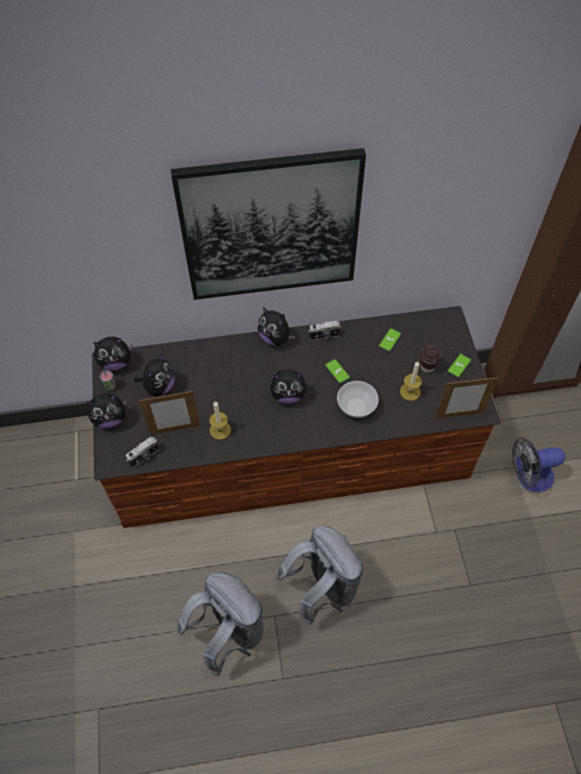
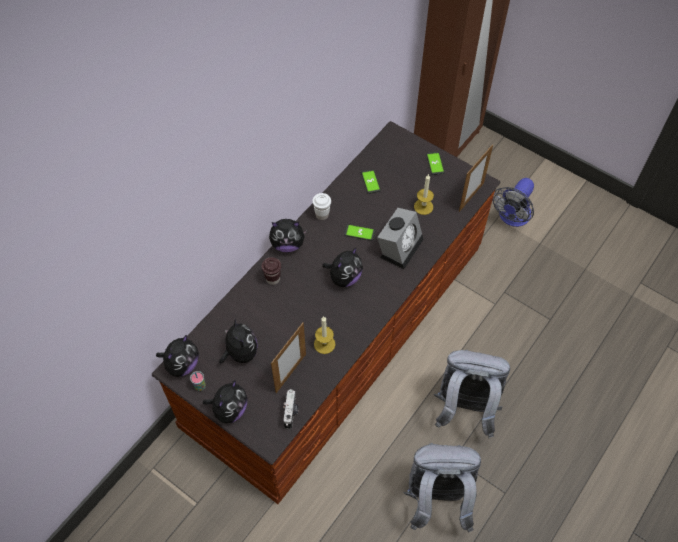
camera: 45 degrees left, 0 degrees up
picture [171,148,366,300] -> none
camera [309,321,341,340] -> white cup [313,193,331,220]
bowl [337,381,379,418] -> alarm clock [377,208,424,269]
brown cup [421,345,441,373] -> brown cup moved to [262,257,281,285]

